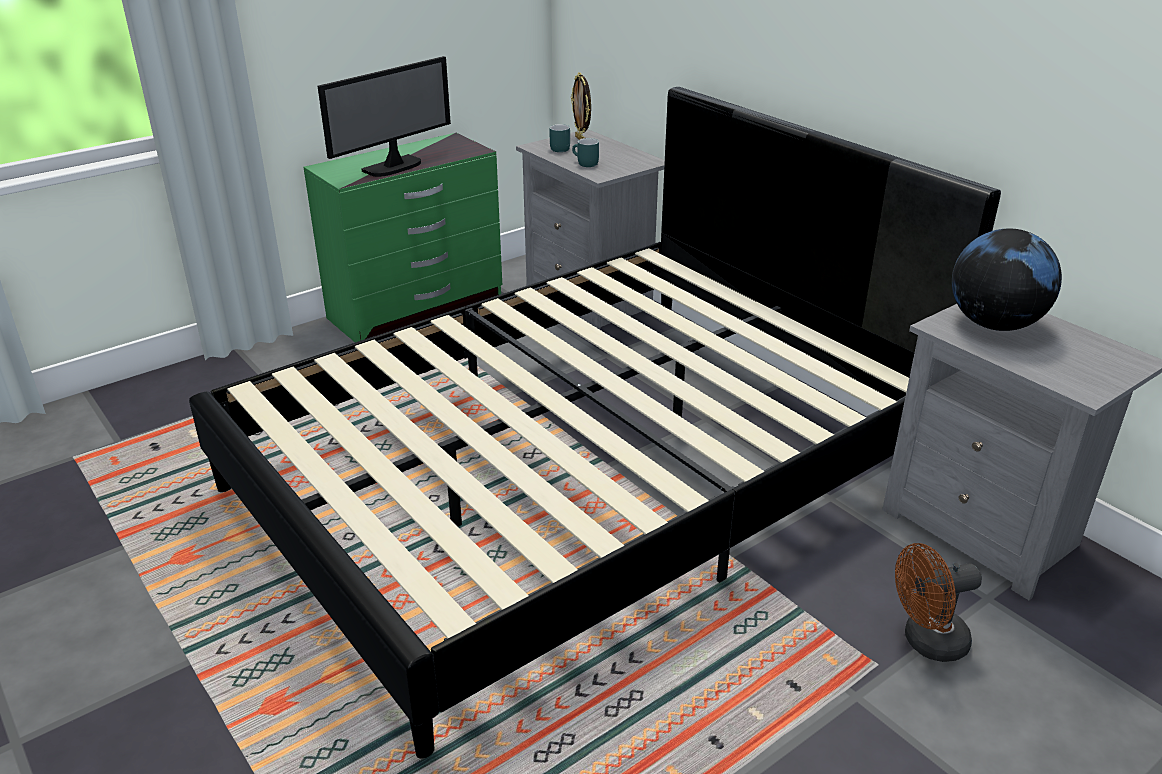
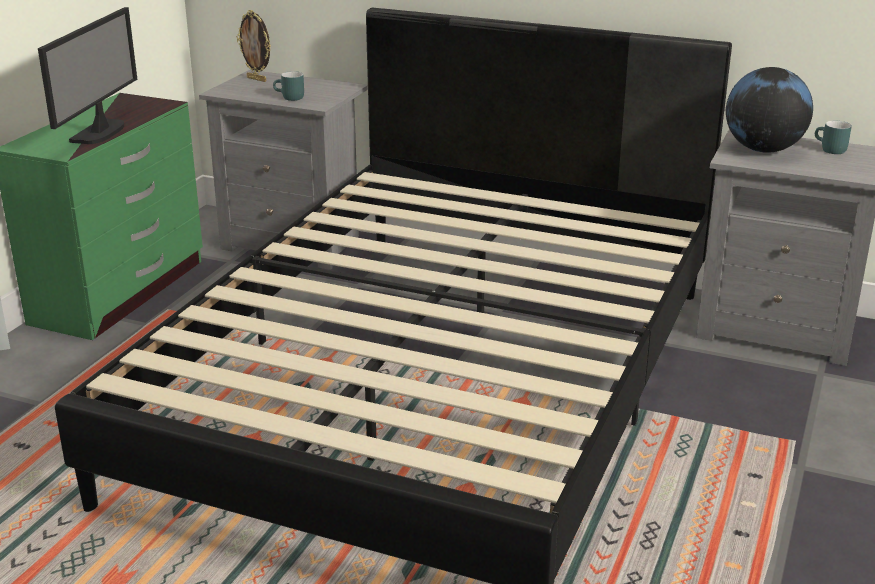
camera: 30 degrees left, 5 degrees down
turquoise mug [549,124,570,152] -> turquoise mug moved to [815,121,852,154]
brown fan [895,543,982,662] -> none

